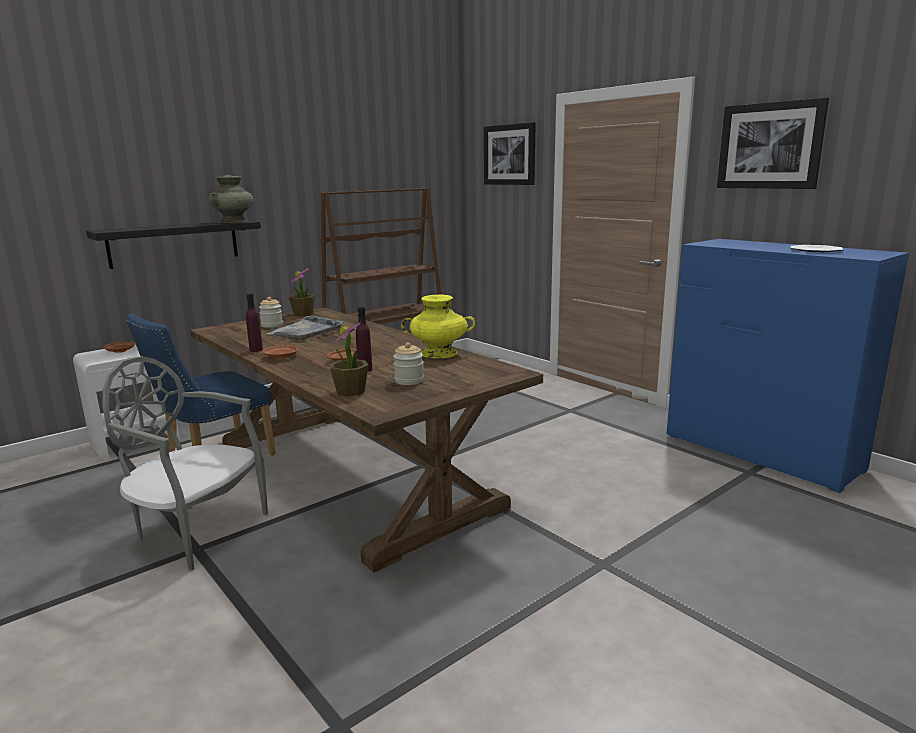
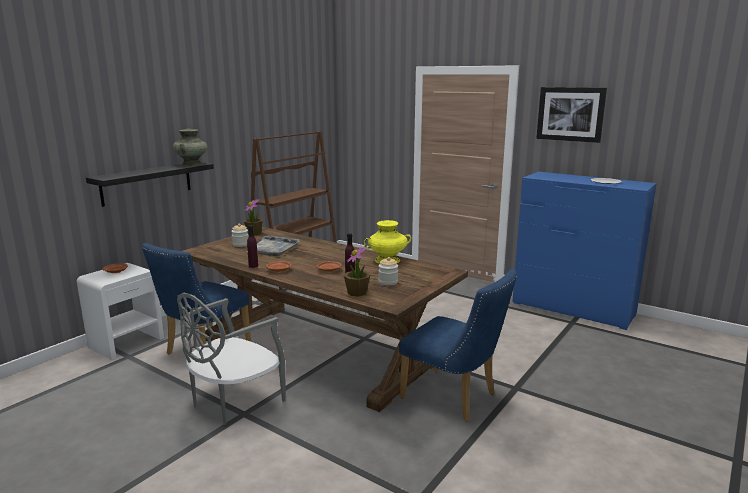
camera: 15 degrees left, 0 degrees up
grey chair [103,356,268,571] -> grey chair turned 60 degrees counterclockwise [177,293,286,425]
picture [484,122,536,185] -> none
none -> blue chair [399,269,517,422]

